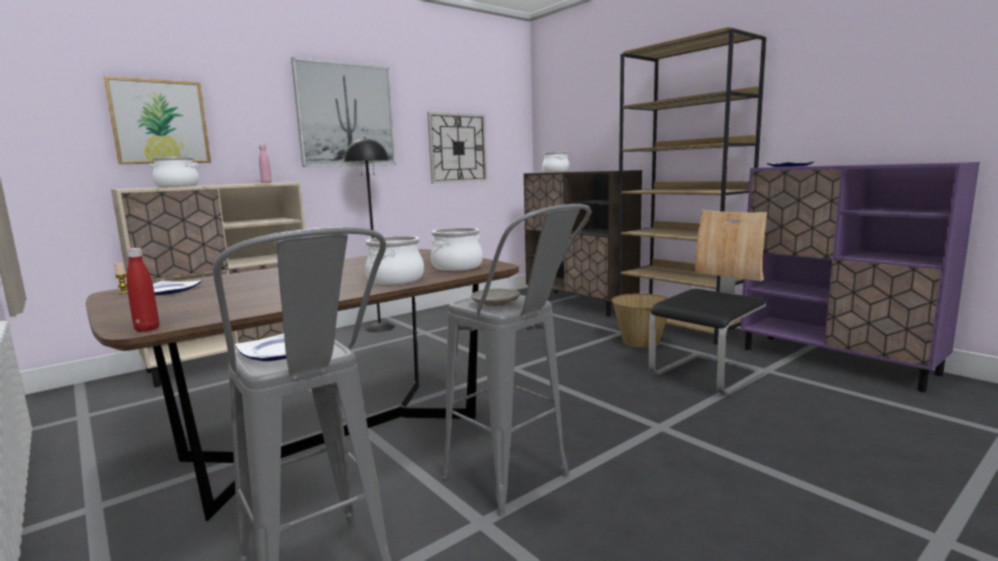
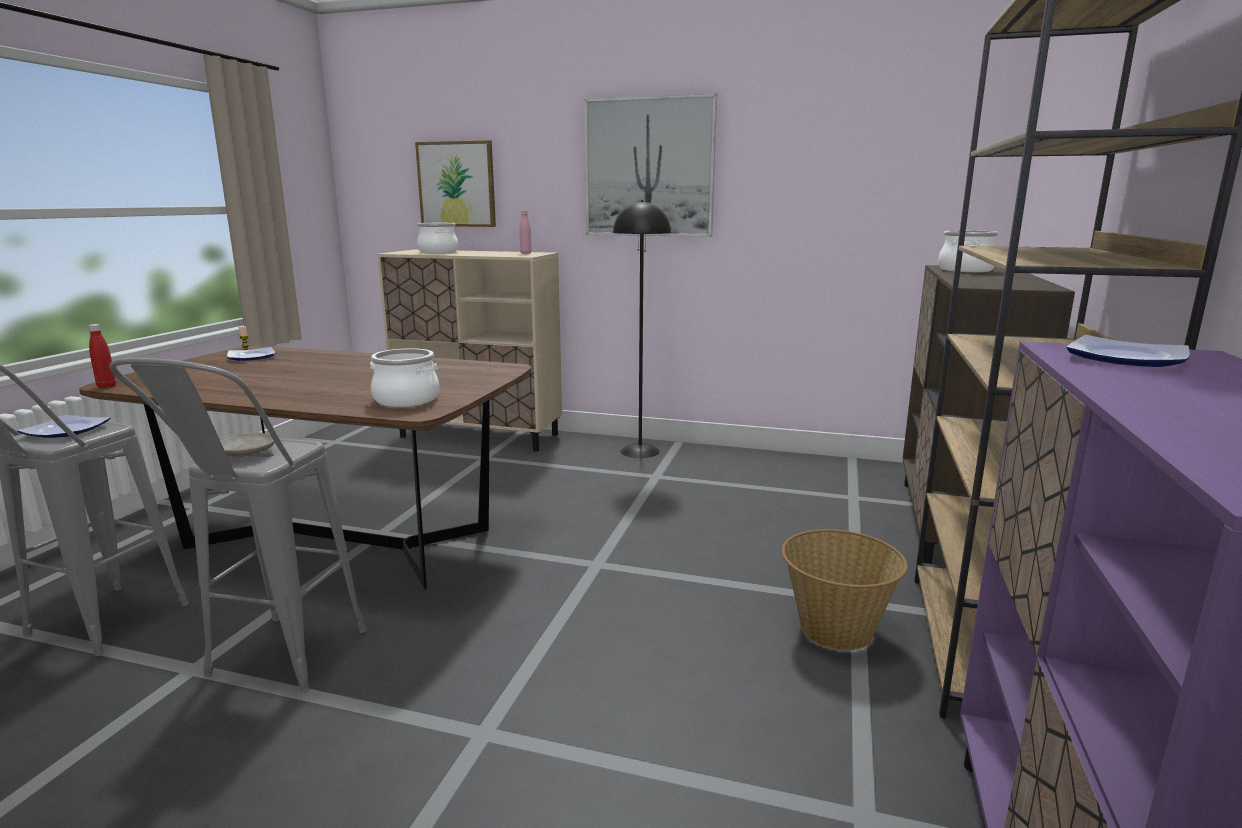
camera: 55 degrees right, 5 degrees up
cooking pot [365,236,424,285] -> none
wall clock [427,112,487,184] -> none
chair [649,210,767,396] -> none

